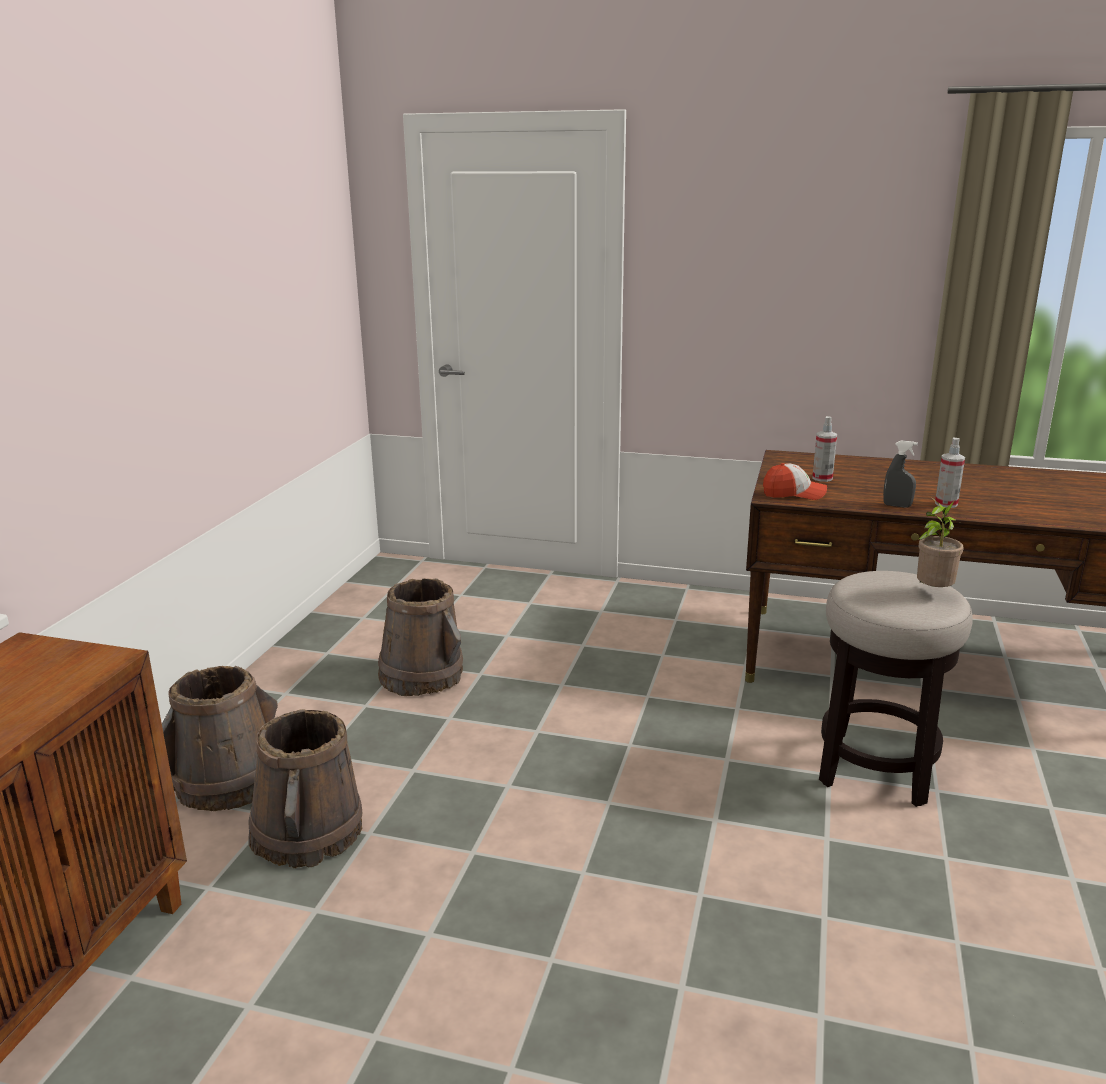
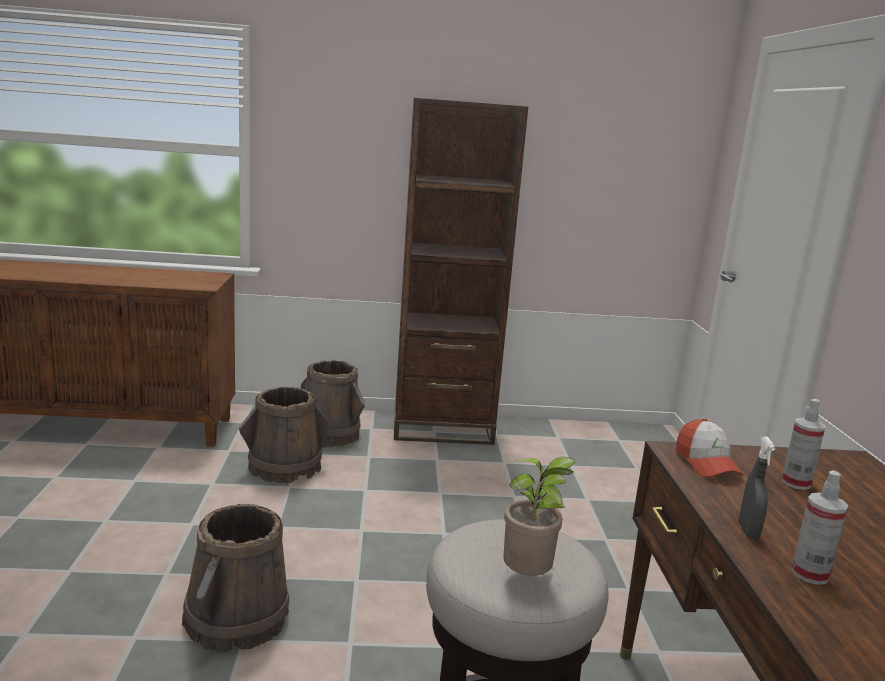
camera: 70 degrees right, 5 degrees down
brown bucket [378,578,463,696] -> brown bucket moved to [182,504,289,653]
none -> brown bookcase [394,98,528,445]

